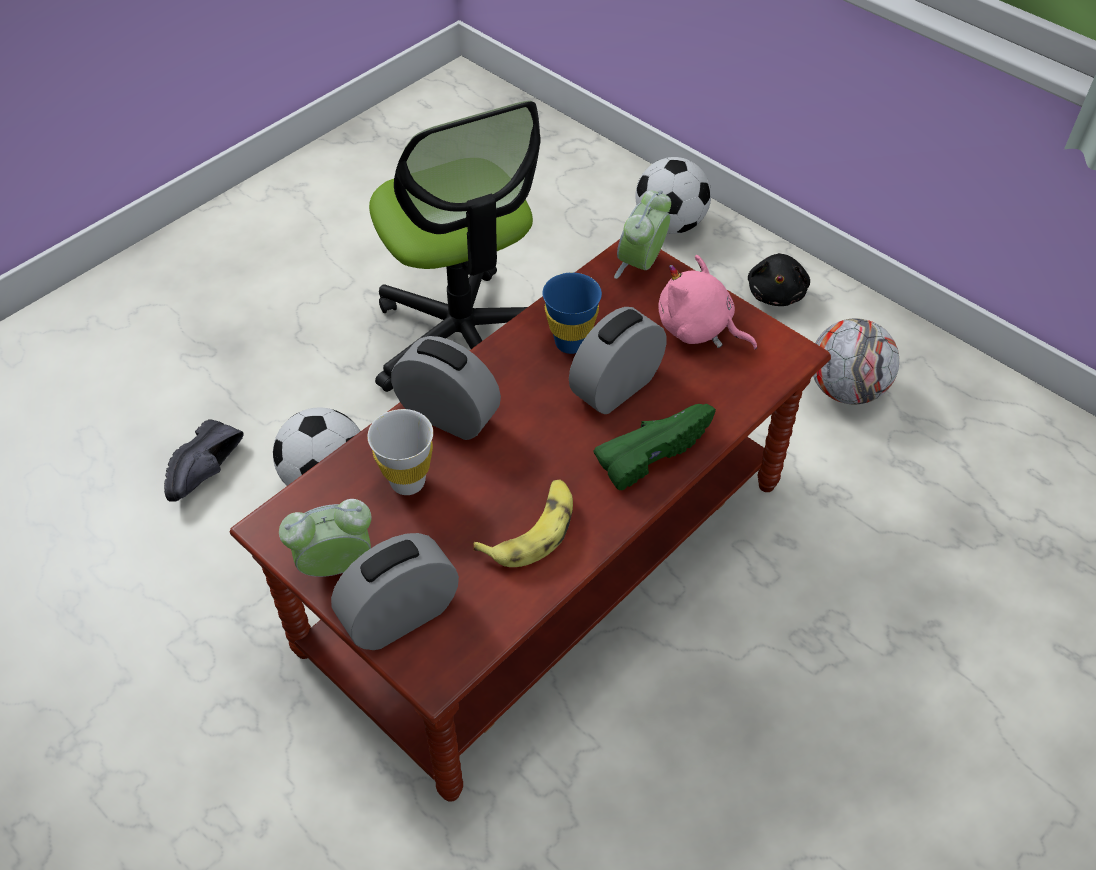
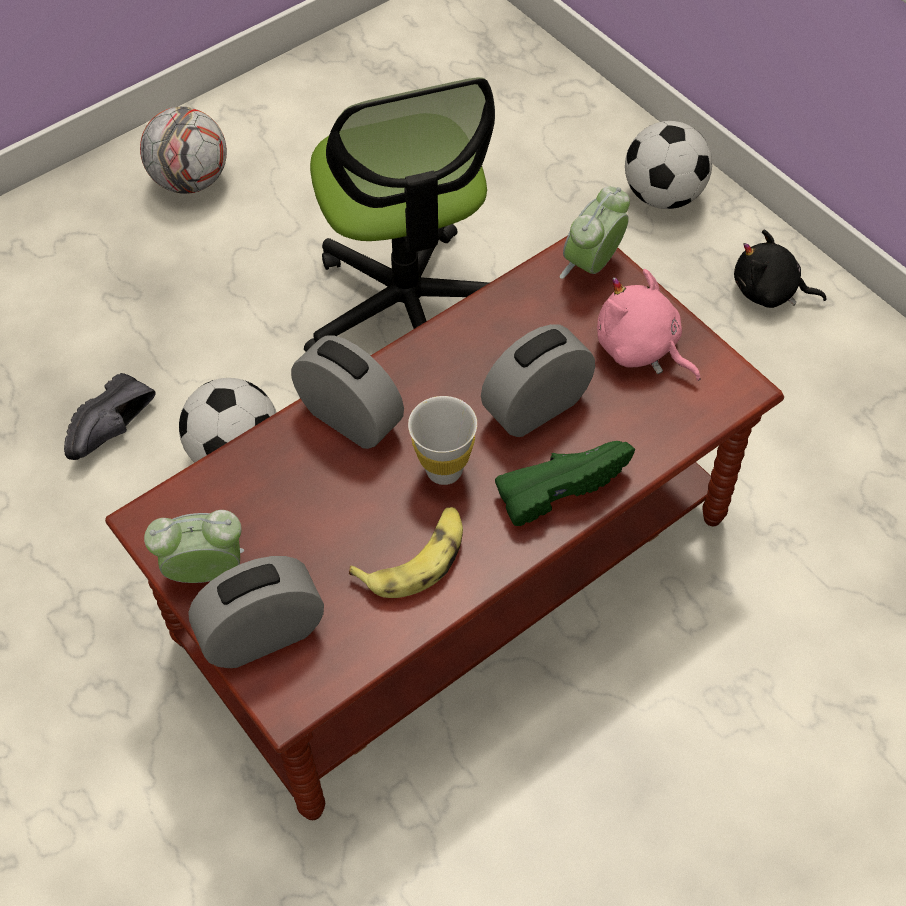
camera: 10 degrees right, 5 degrees up
white cup [367,409,433,495] -> white cup moved to [408,396,477,485]
blue cup [543,273,602,354] -> none
black plush toy [748,253,810,306] -> black plush toy turned 90 degrees clockwise [734,230,827,308]
football [813,318,899,404] -> football moved to [140,107,227,194]

